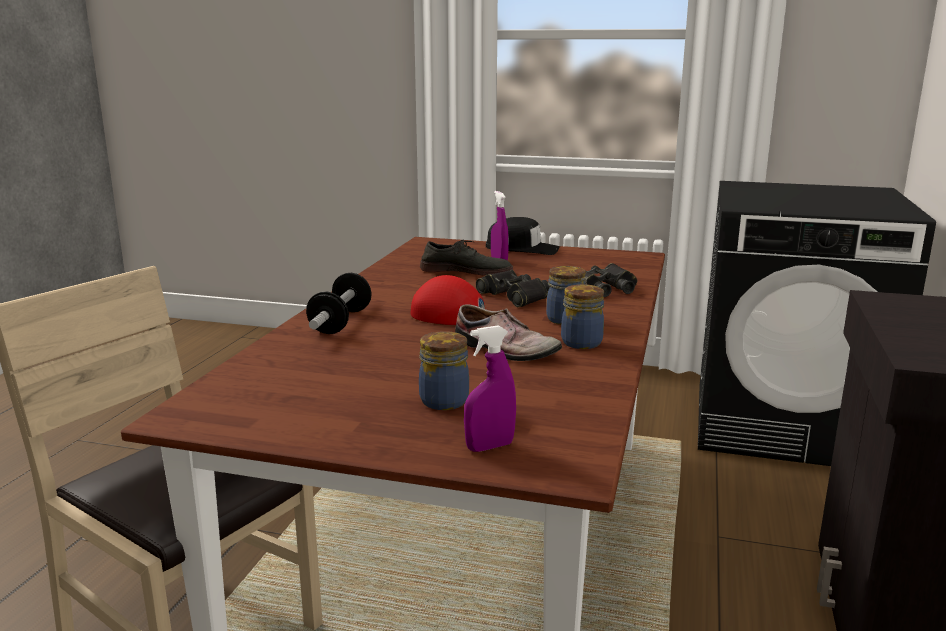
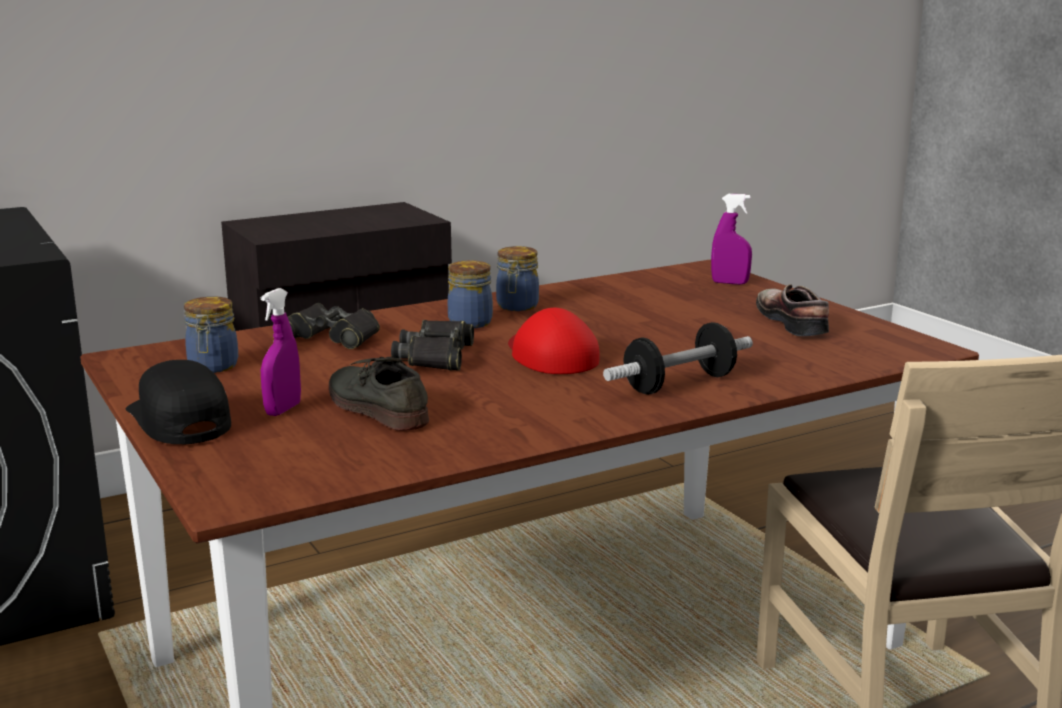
camera: 135 degrees left, 0 degrees up
jar [419,331,469,410] -> jar moved to [184,296,238,373]
shoe [455,304,562,361] -> shoe moved to [756,284,829,336]

